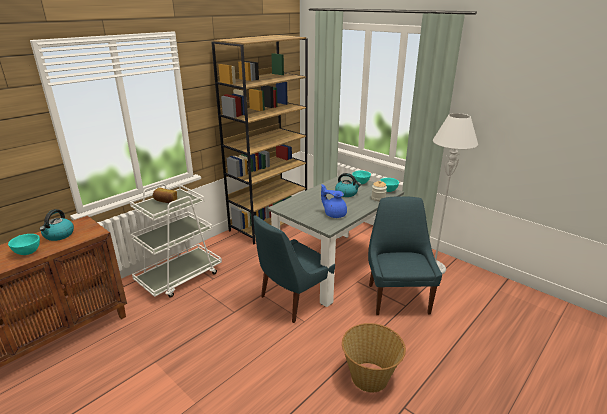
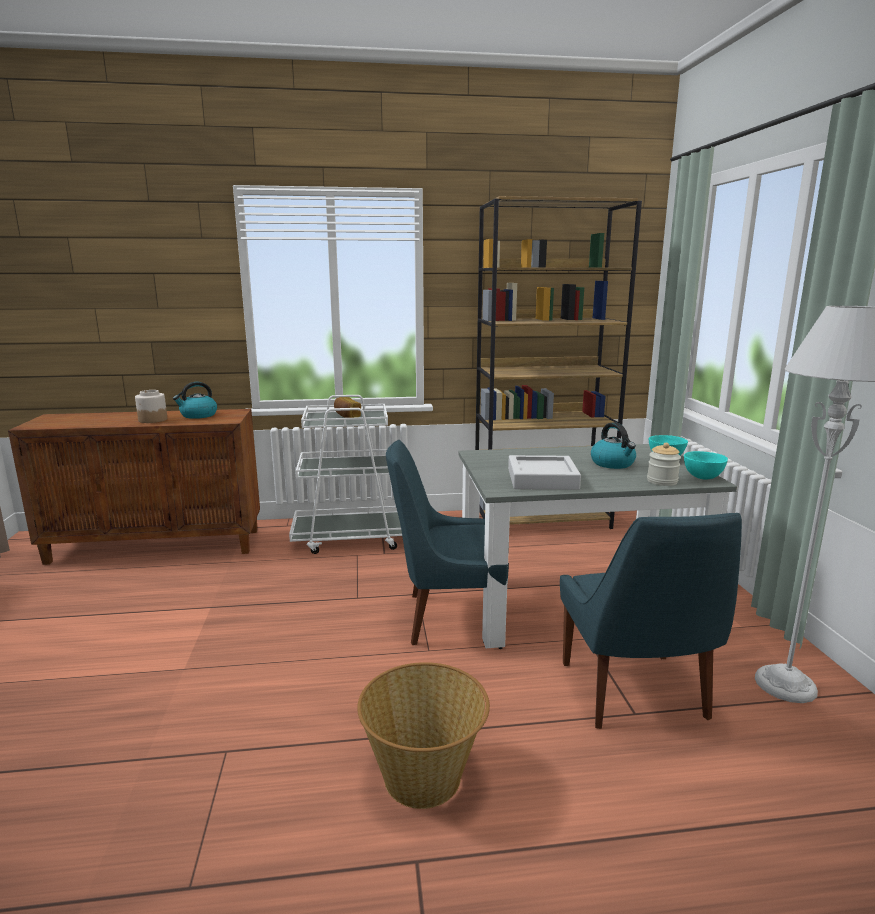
camera: 40 degrees right, 10 degrees down
turquoise bowl [8,234,40,255] -> jar [135,390,167,423]
blue teapot [321,184,347,218] -> grey tray [508,455,581,490]
blue chair [368,196,442,315] -> blue chair turned 135 degrees clockwise [560,513,742,729]

